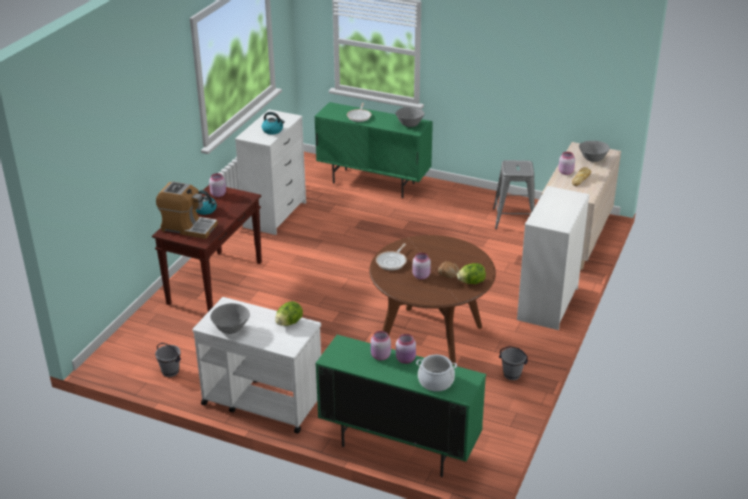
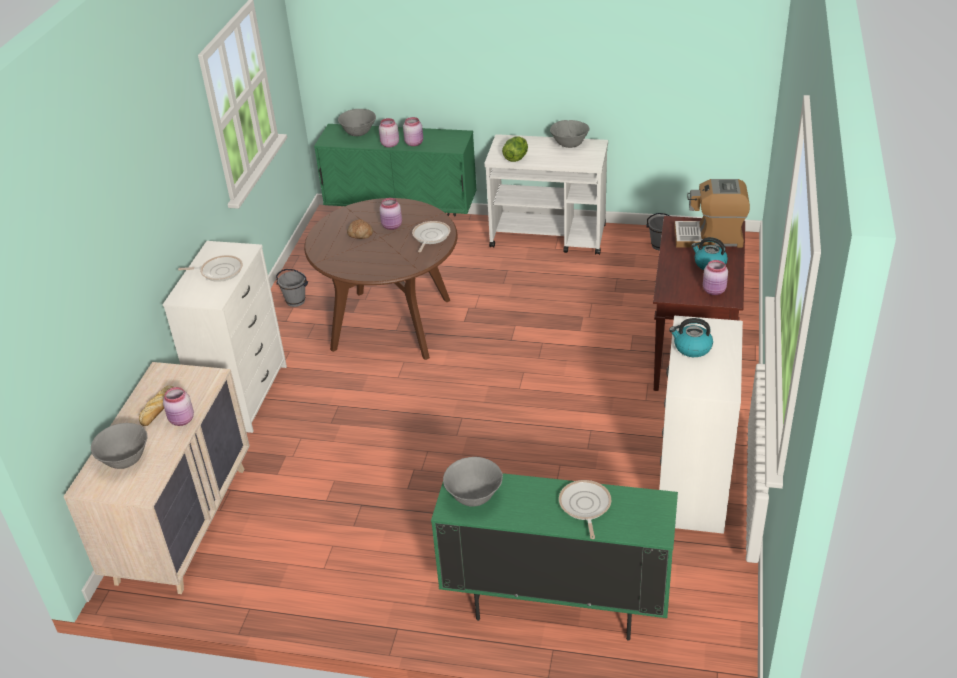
camera: 170 degrees right, 5 degrees up
cooking pot [416,354,457,392] -> grey bowl [338,109,376,136]
lettuce [457,263,486,284] -> none
grey stool [493,160,535,229] -> none
none -> frying pan [178,255,243,282]

